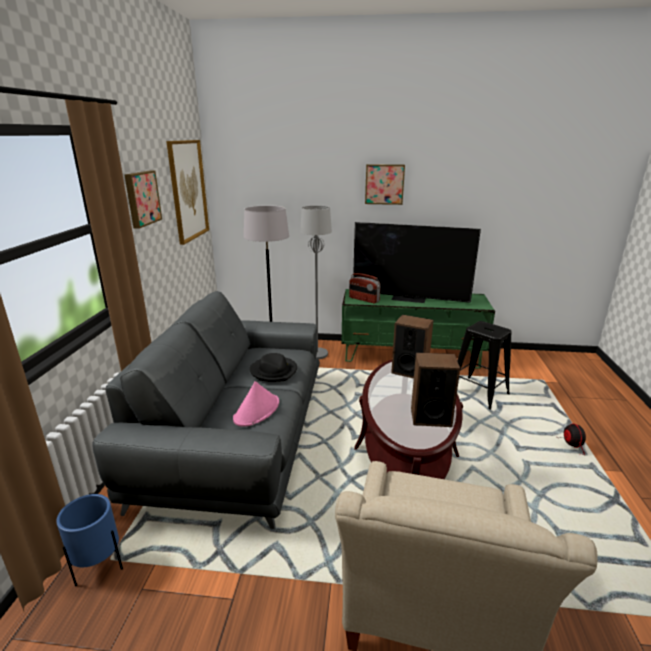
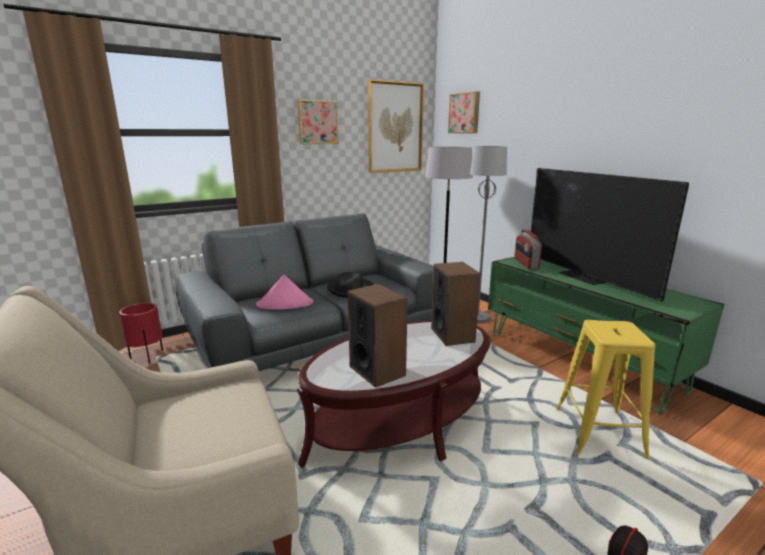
camera: 50 degrees right, 5 degrees down
blue planter [56,494,123,586] -> red planter [119,303,163,364]
picture [365,164,405,205] -> picture moved to [448,91,480,133]
black stool [458,321,512,410] -> yellow stool [556,320,656,459]

